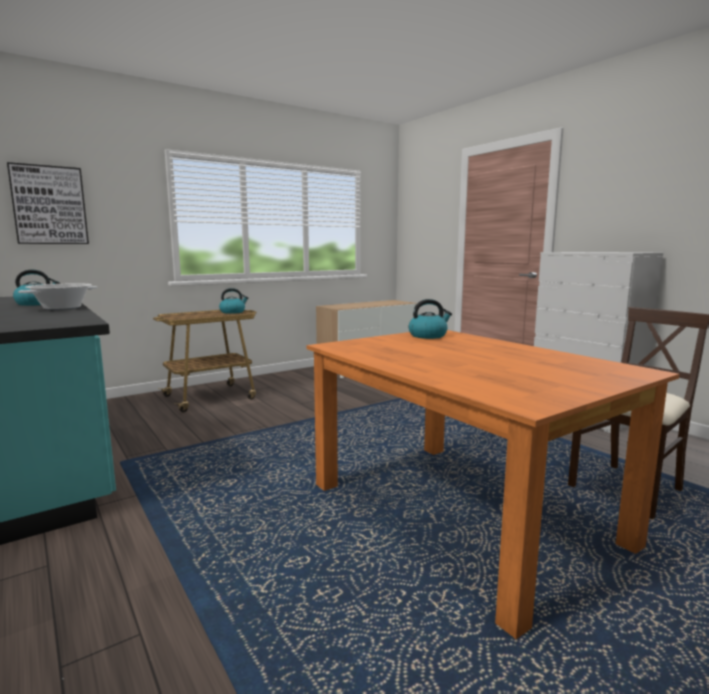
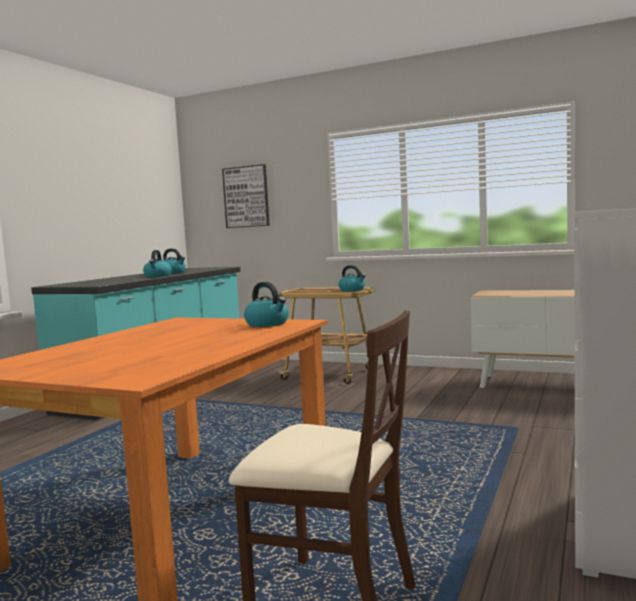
camera: 60 degrees right, 5 degrees down
cooking pot [18,283,98,310] -> kettle [143,250,172,277]

